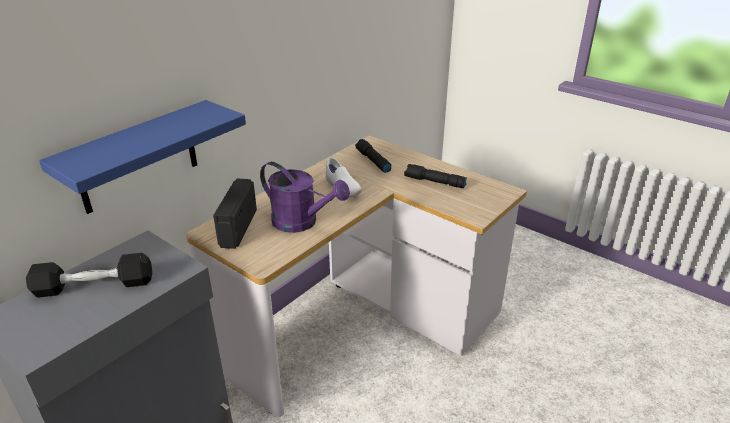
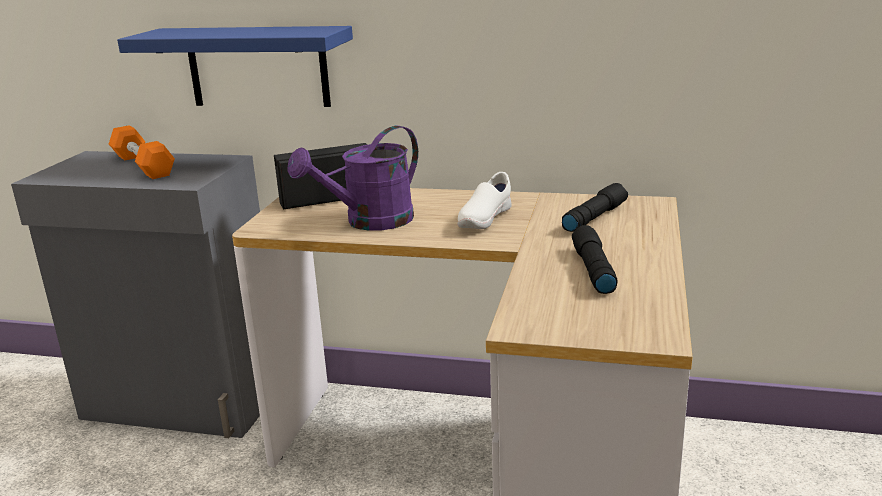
camera: 65 degrees right, 10 degrees down
black dumbbell [26,253,152,298] -> orange dumbbell [109,126,175,179]
purple watering can [260,162,350,233] -> purple watering can turned 45 degrees clockwise [287,126,418,231]

